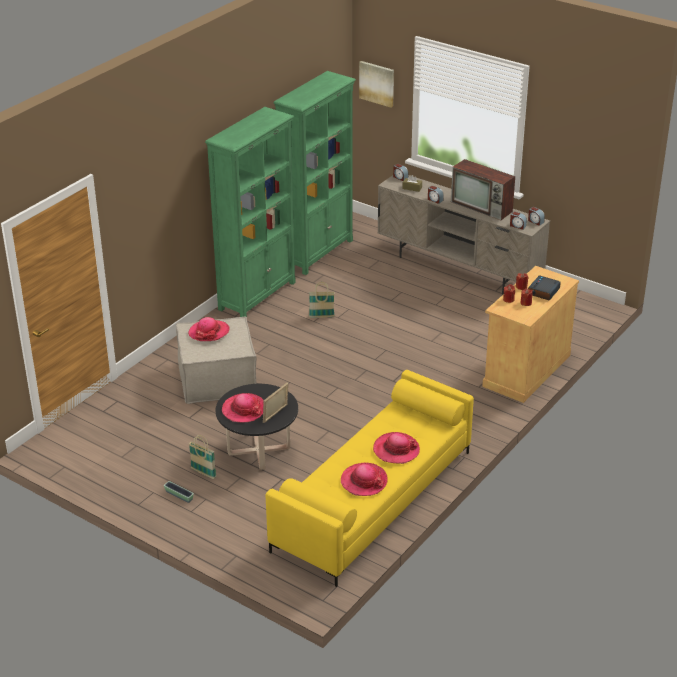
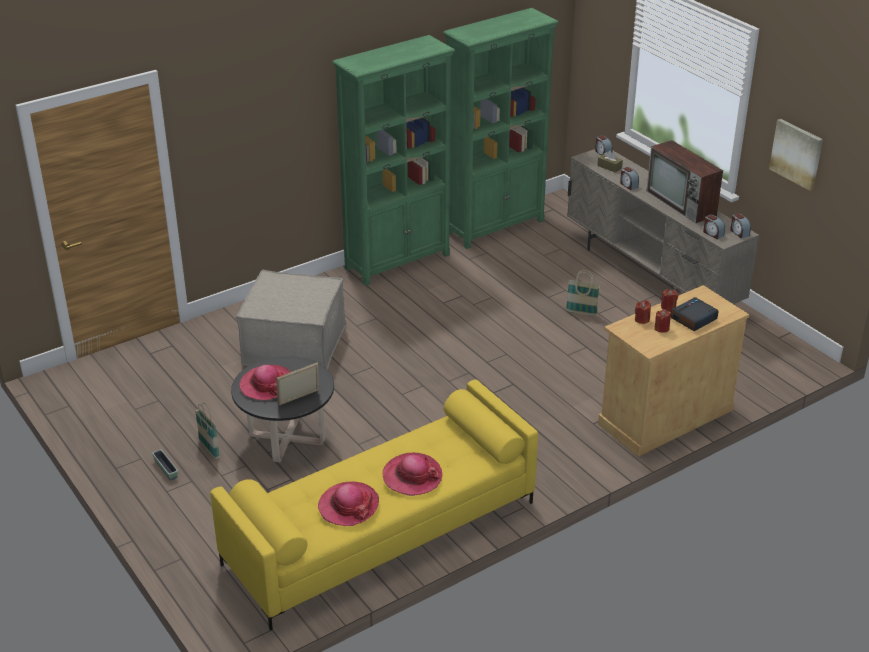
camera: 20 degrees right, 0 degrees up
hat [188,317,230,341] -> none
basket [309,282,335,318] -> basket moved to [566,270,600,316]
picture [359,61,394,108] -> picture moved to [769,119,823,191]

